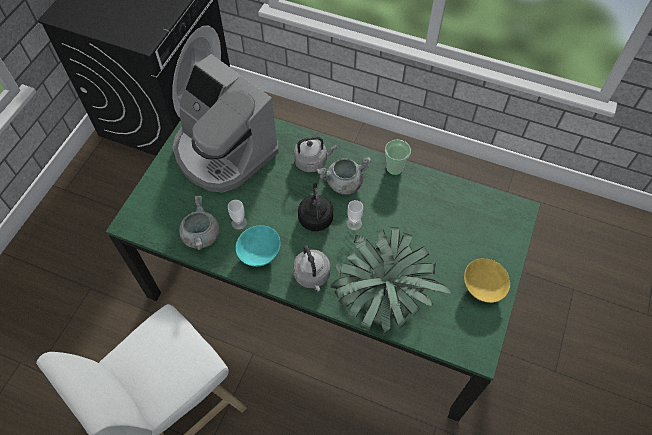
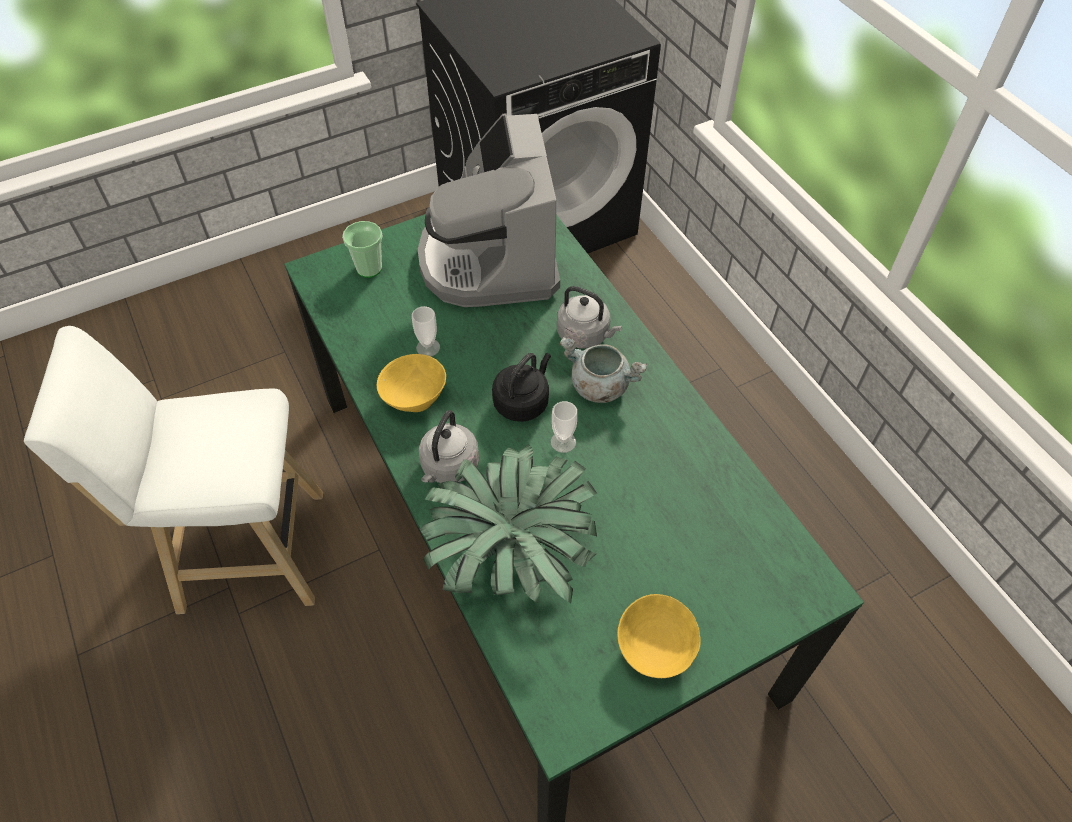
camera: 40 degrees right, 5 degrees down
grey cooking pot [179,196,219,250] -> none
turquoise bowl [236,225,281,267] -> yellow bowl [377,354,446,412]
cup [385,139,411,175] -> cup moved to [342,221,382,278]

